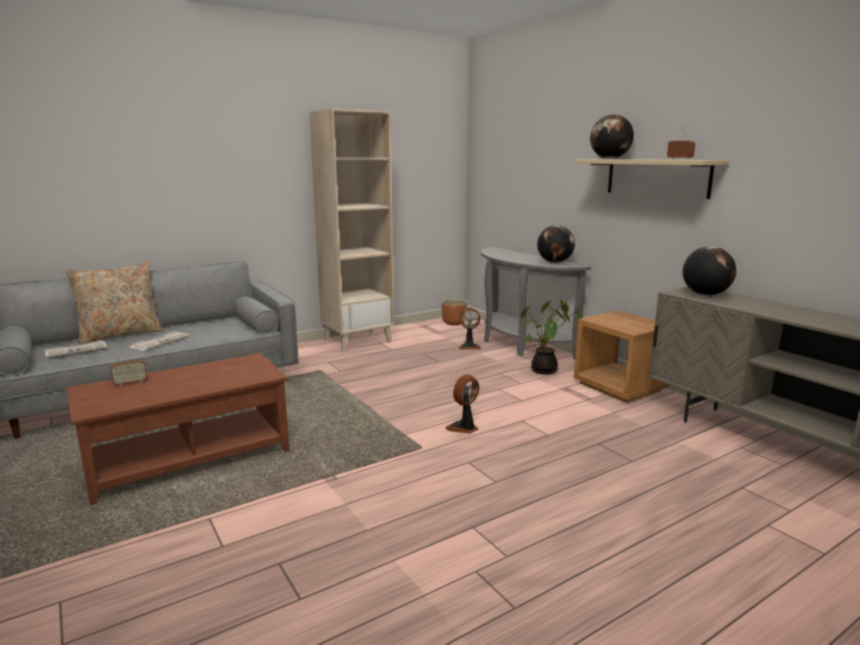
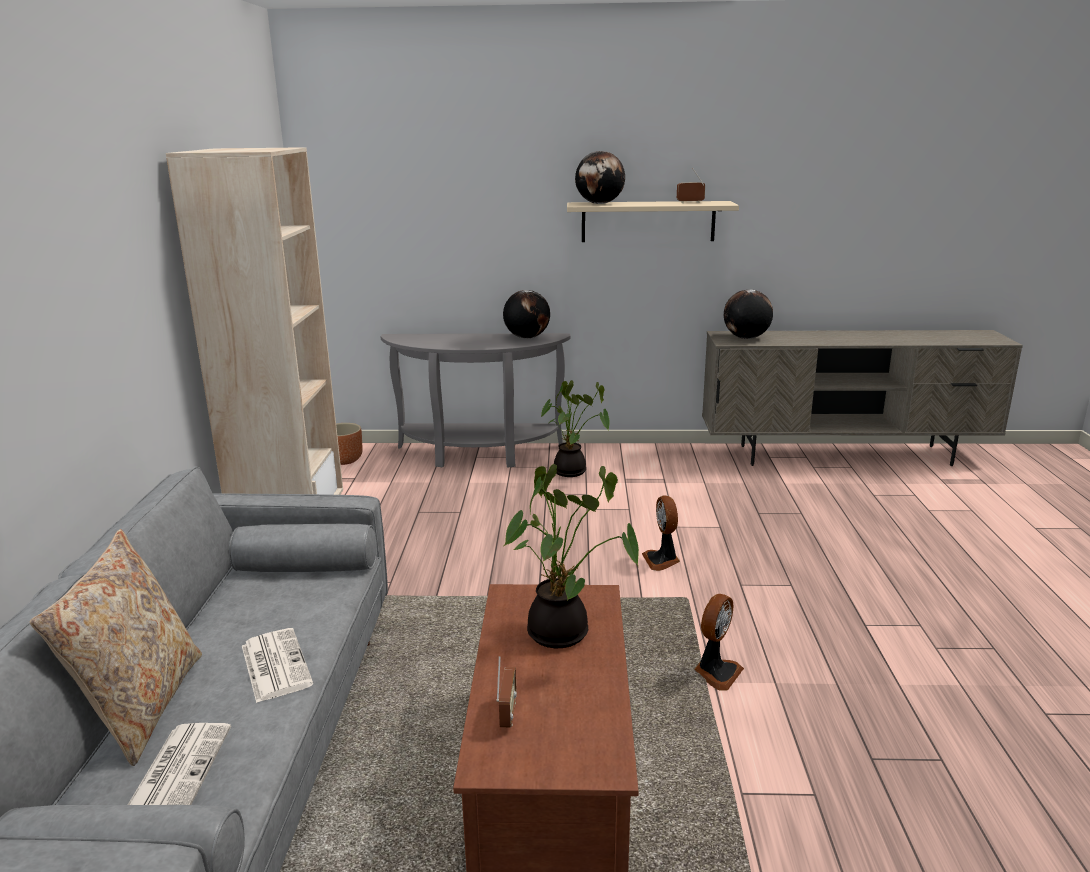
camera: 55 degrees left, 5 degrees up
fan [459,308,481,349] -> fan moved to [694,594,744,691]
brown nightstand [574,311,669,403] -> none
none -> potted plant [504,464,639,648]

